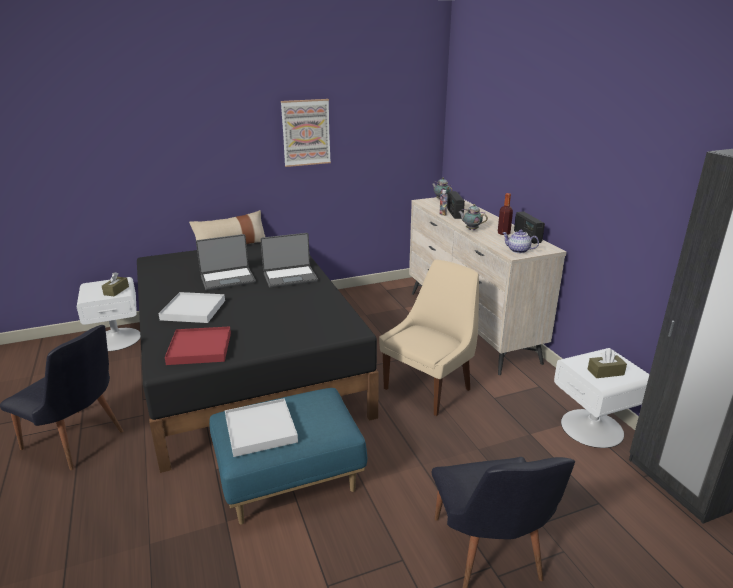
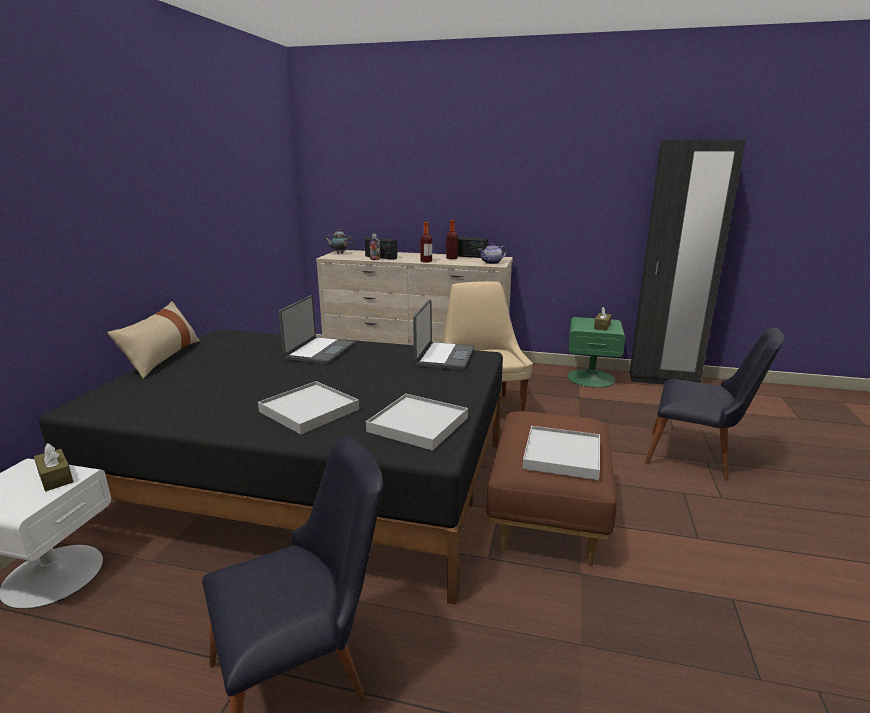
camera: 55 degrees left, 5 degrees down
red tray [165,326,231,365] -> white tray [366,394,468,451]
laptop [196,234,256,291] -> laptop moved to [413,299,475,371]
blue ottoman [209,388,367,525] -> brown ottoman [486,411,616,565]
picture [281,99,331,167] -> none
teapot [459,204,488,230] -> bottle [420,222,432,263]
white nightstand [554,348,650,448] -> green nightstand [567,317,625,388]

